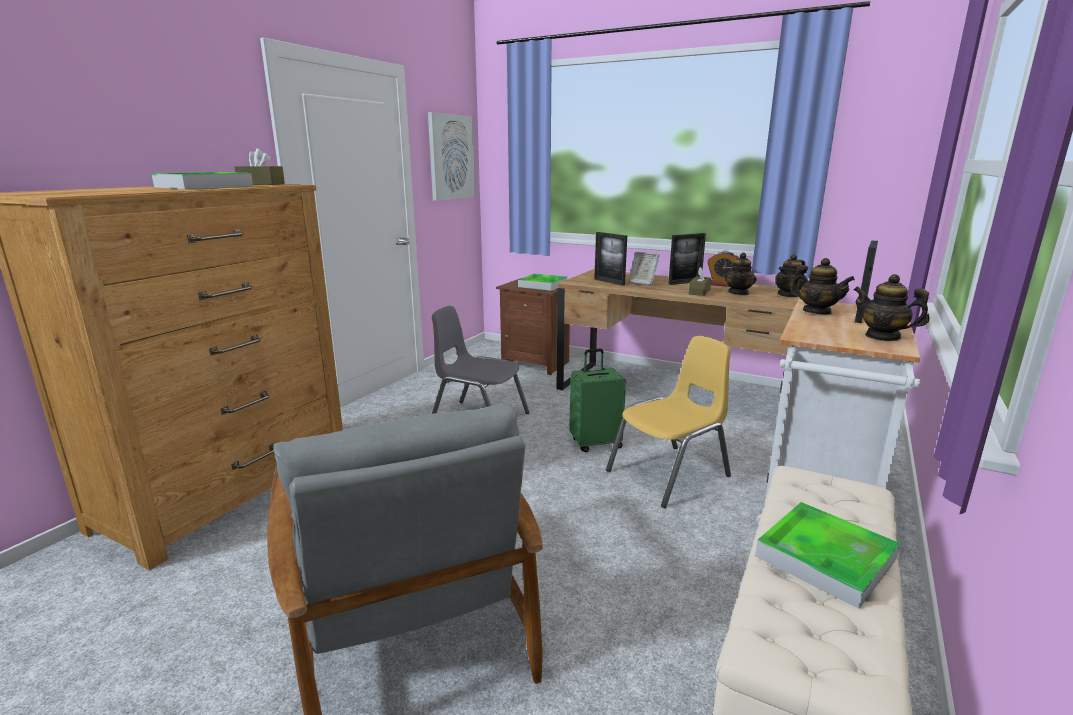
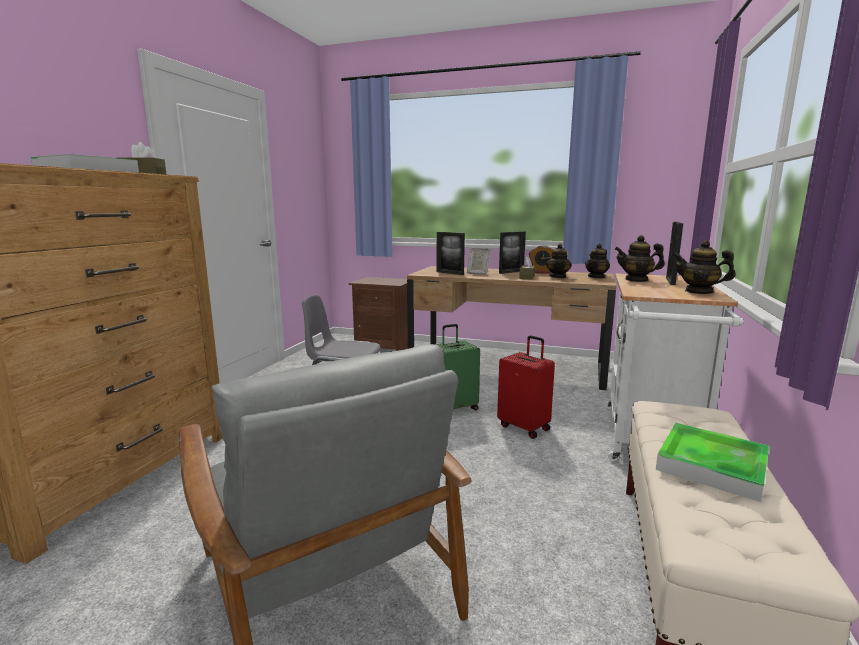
camera: 10 degrees left, 5 degrees down
picture [428,112,475,201] -> none
tray [518,274,567,291] -> none
yellow chair [606,336,731,508] -> red suitcase [497,335,555,439]
teapot [790,258,855,315] -> teapot turned 150 degrees clockwise [615,235,665,282]

